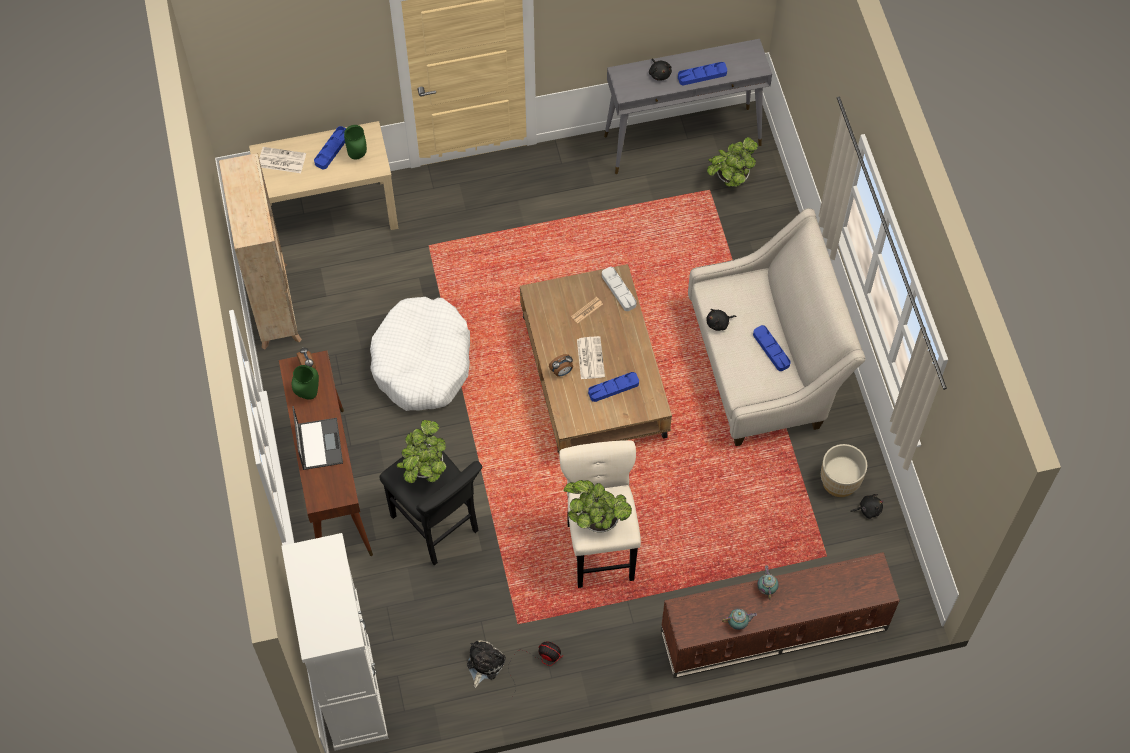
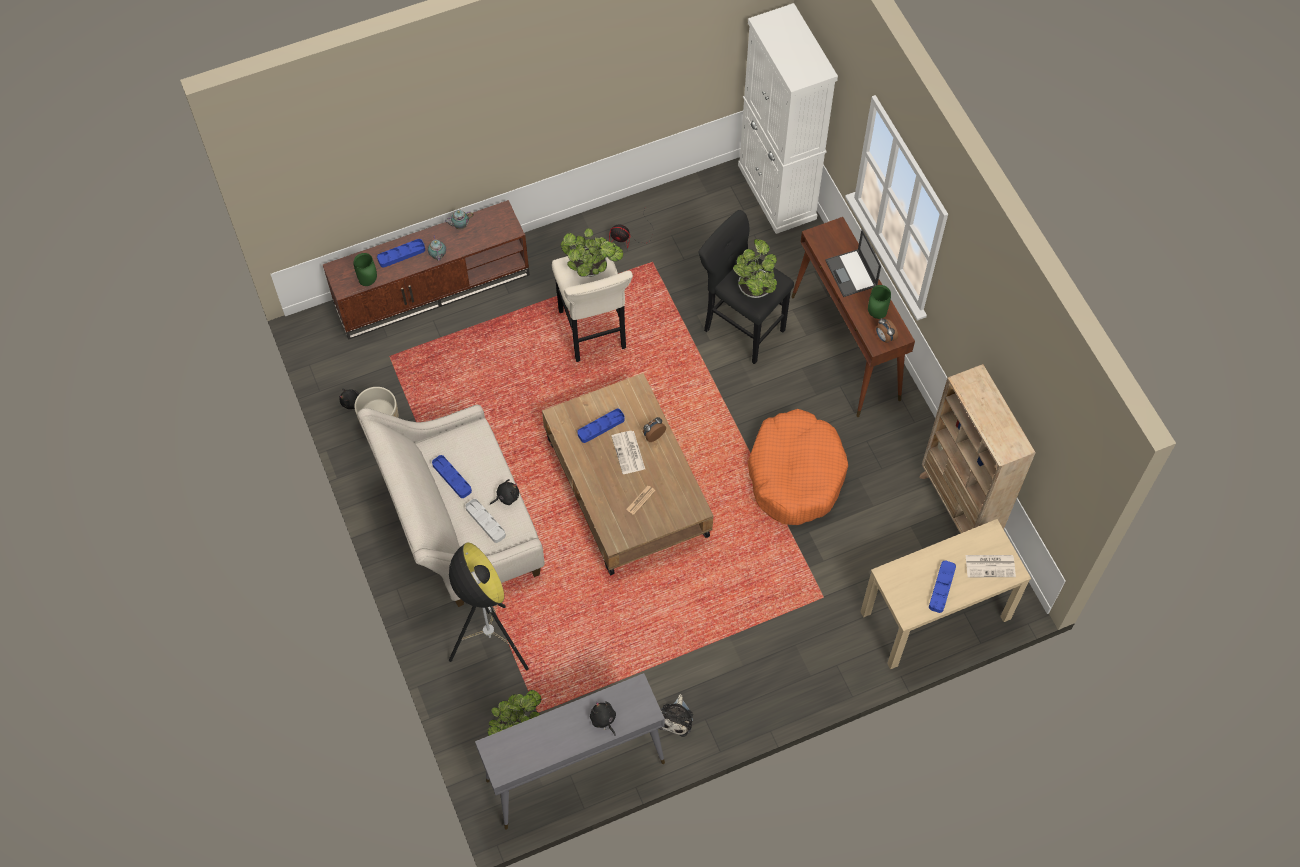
camera: 170 degrees right, 0 degrees up
green vase [344,125,367,159] -> green vase moved to [353,253,377,286]
white dog bed [370,297,470,411] -> orange dog bed [748,409,848,525]
plush toy [467,640,506,688] -> plush toy moved to [659,694,693,737]
grey tray [602,267,637,311] -> grey tray moved to [465,499,506,543]
blue tray [678,62,727,85] -> blue tray moved to [377,239,425,268]
none -> floor lamp [449,542,529,670]

